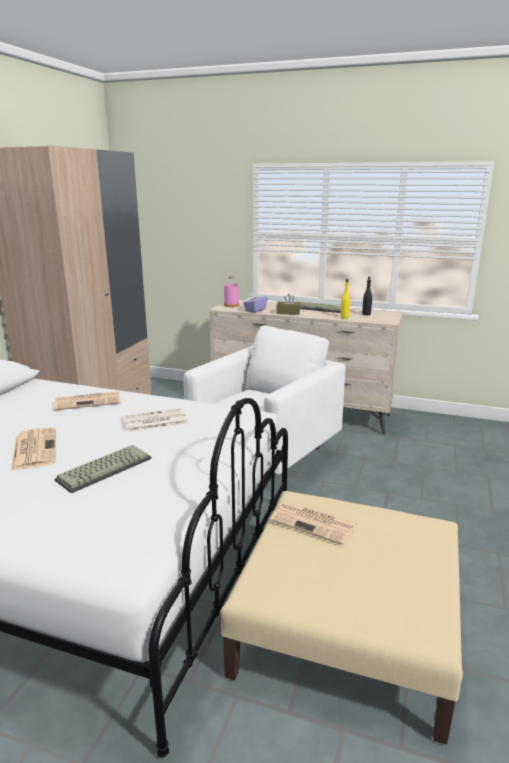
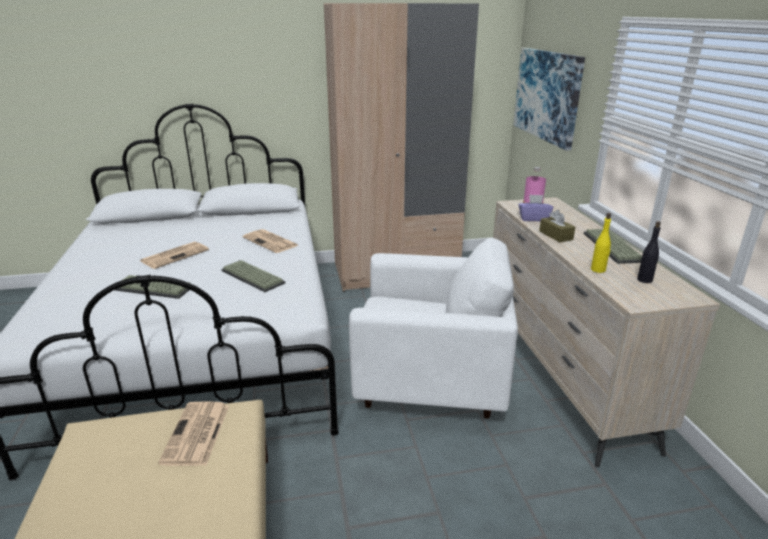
camera: 60 degrees right, 5 degrees up
newspaper [123,408,188,432] -> keyboard [221,260,285,292]
none -> picture [513,48,585,151]

